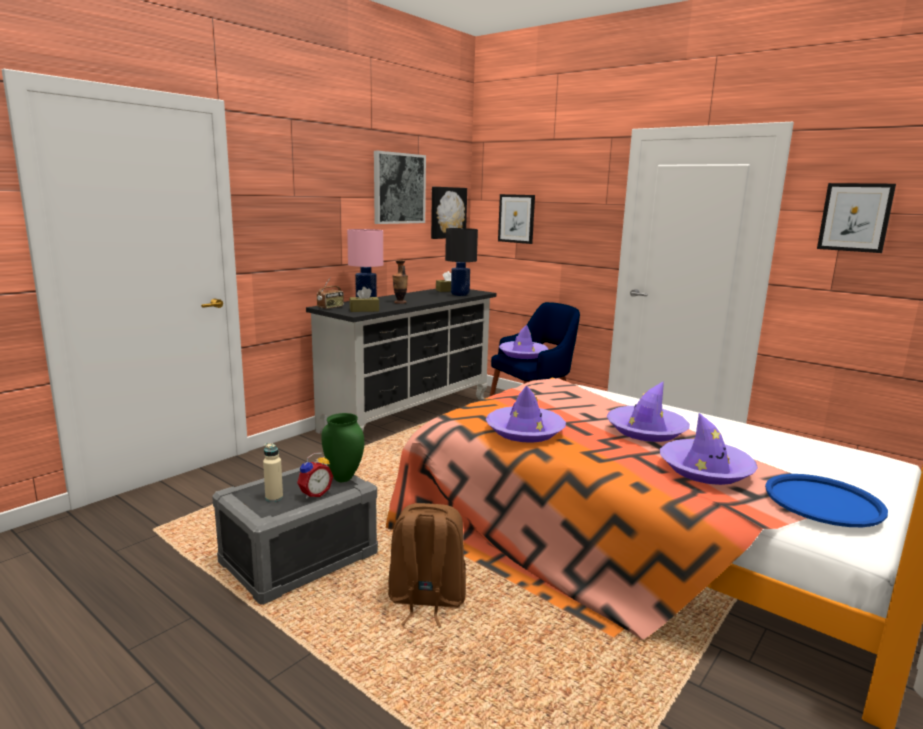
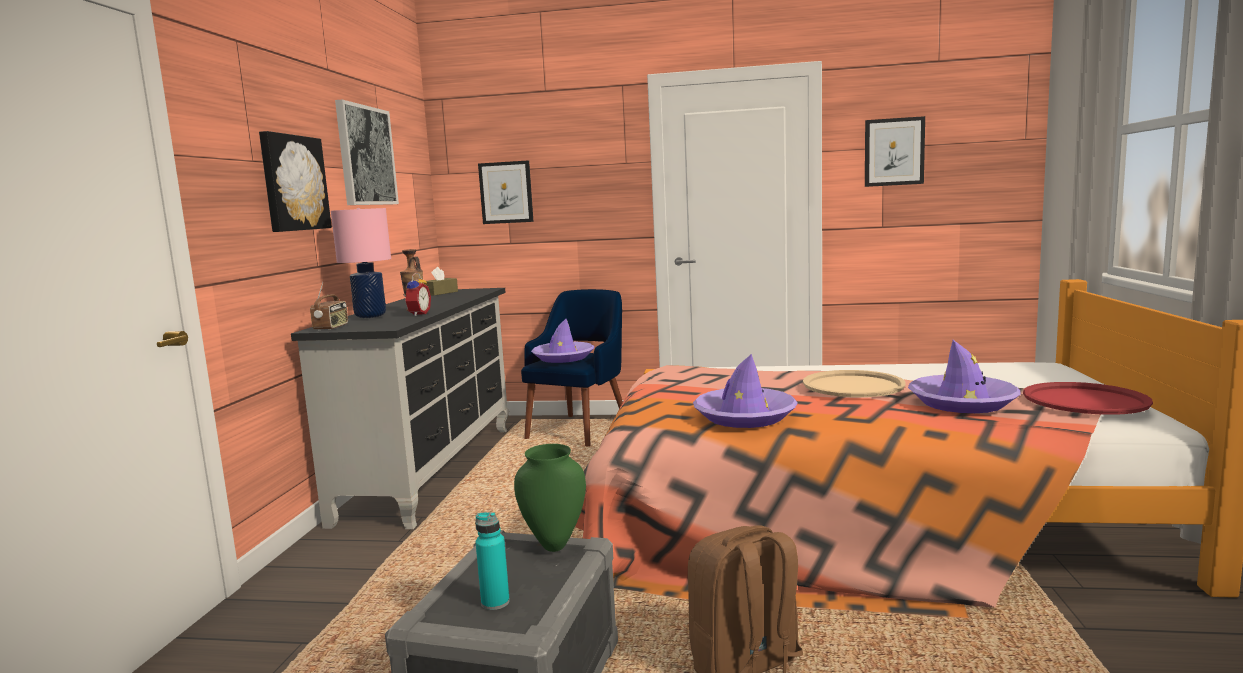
camera: 30 degrees left, 5 degrees down
beige bottle [263,443,283,502] -> turquoise bottle [475,512,510,610]
alarm clock [297,453,333,499] -> alarm clock moved to [403,273,431,316]
brown tissue box [349,287,379,312] -> none
picture [431,187,467,239] -> picture moved to [259,131,332,232]
black table lamp [445,228,478,296] -> none
purple hat [607,381,690,442] -> beige tray [803,370,906,397]
blue tray [765,474,888,527] -> red tray [1023,382,1153,415]

